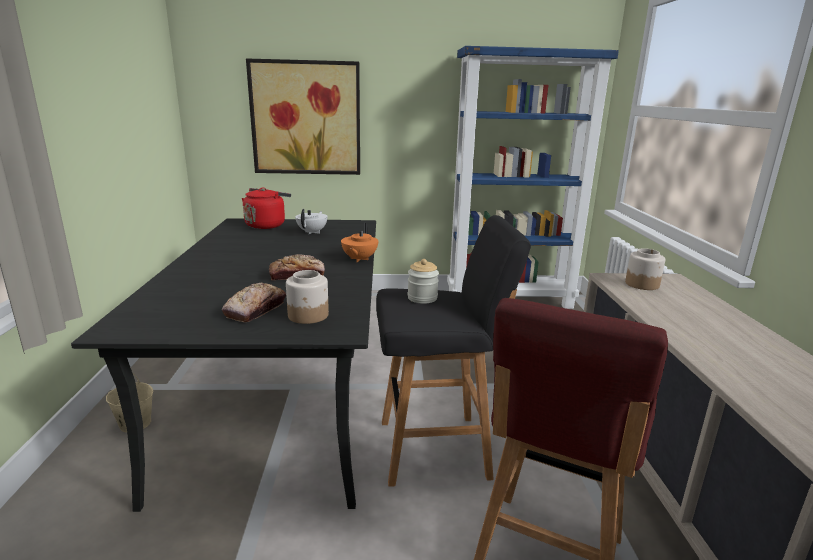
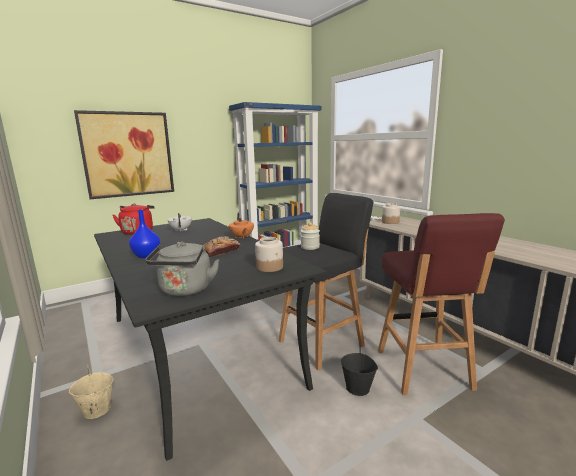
camera: 30 degrees left, 5 degrees down
bread [222,283,286,322] -> none
none -> blue vase [129,210,160,258]
none -> grey kettle [145,242,219,297]
none -> black bucket [341,345,378,396]

